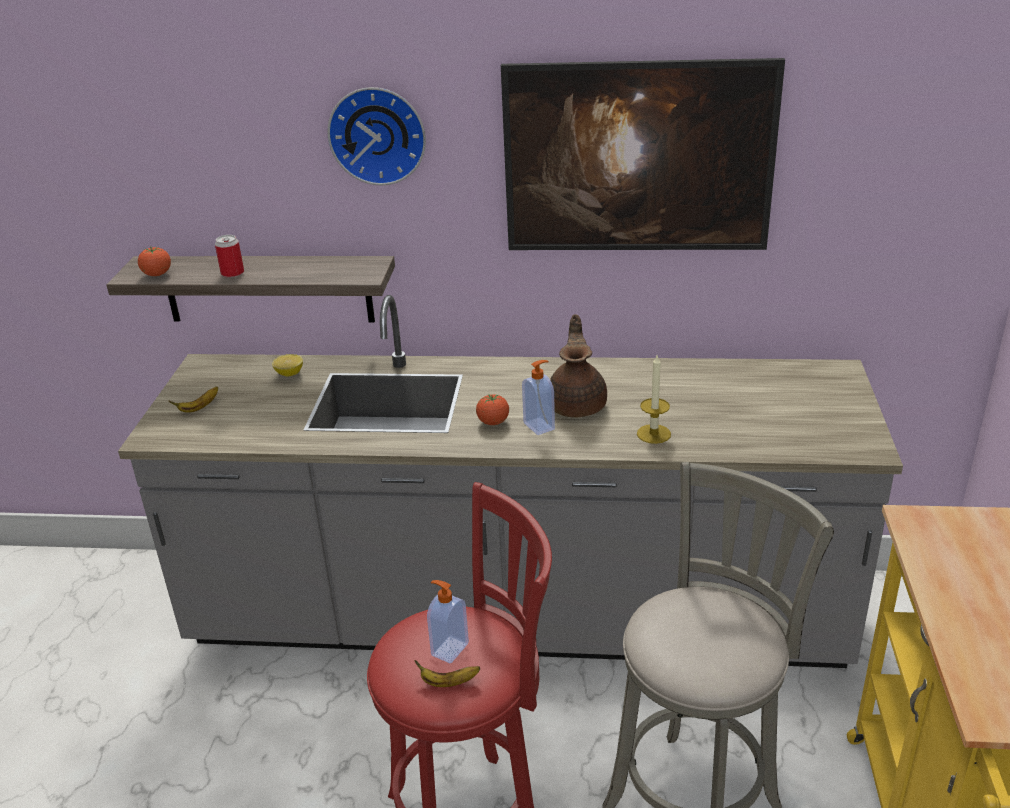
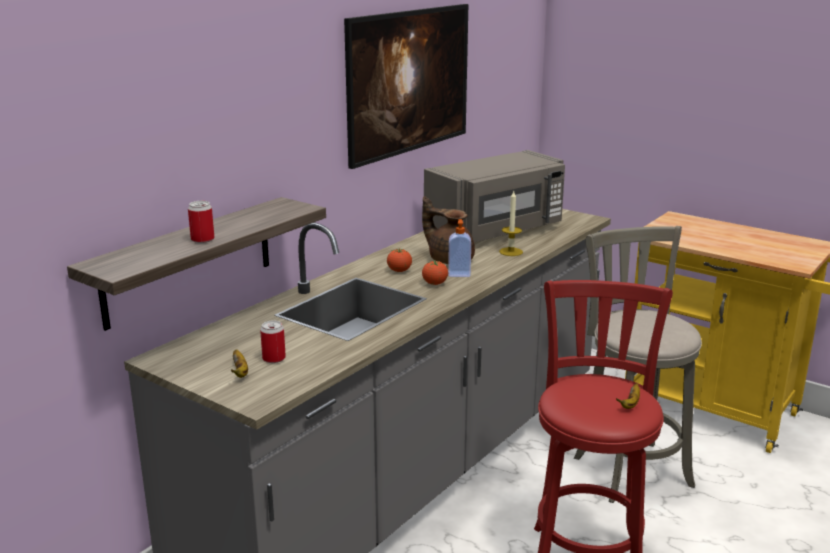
camera: 60 degrees left, 10 degrees down
tomato [138,246,171,276] -> tomato moved to [387,248,412,272]
lemon [272,354,303,376] -> none
wall clock [328,87,426,185] -> none
soap dispenser [427,580,469,664] -> none
none -> can [260,320,286,363]
none -> grey microwave [424,150,565,242]

